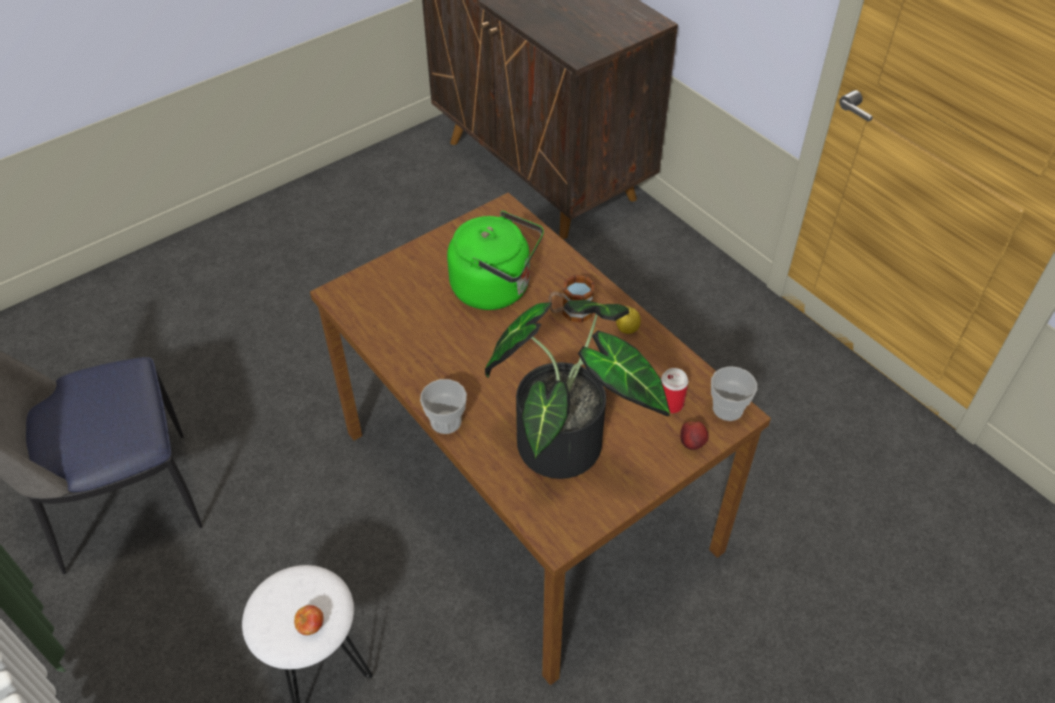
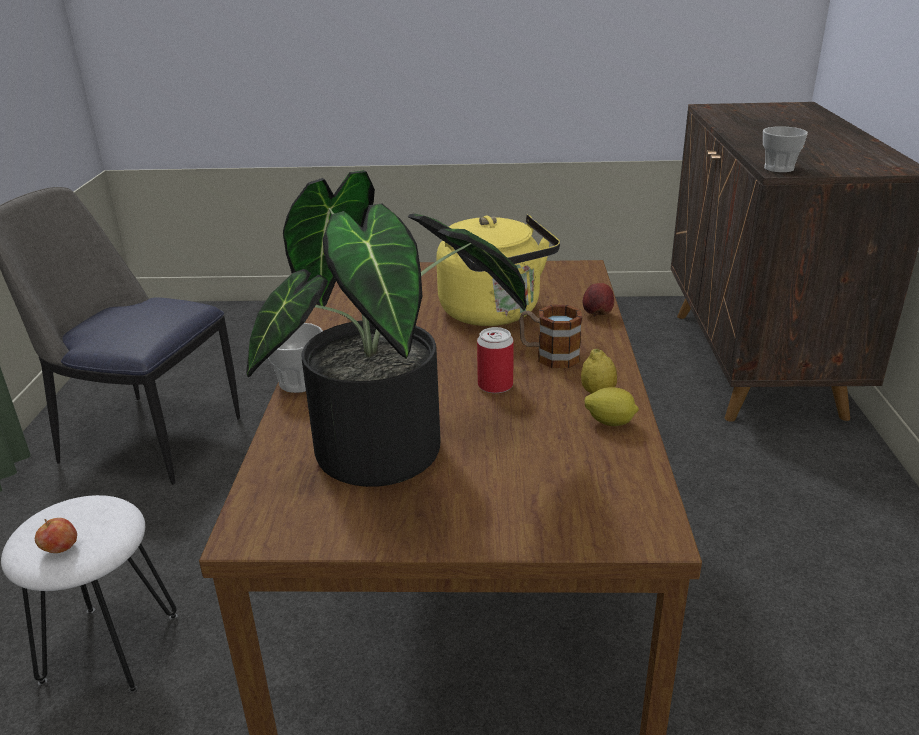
camera: 40 degrees right, 20 degrees down
green kettle [447,211,544,310] -> yellow kettle [436,215,560,326]
can [661,368,688,413] -> can moved to [477,327,514,393]
apple [680,421,709,450] -> apple moved to [583,283,614,317]
cup [711,366,757,421] -> cup moved to [763,126,808,173]
none -> lemon [585,387,639,426]

